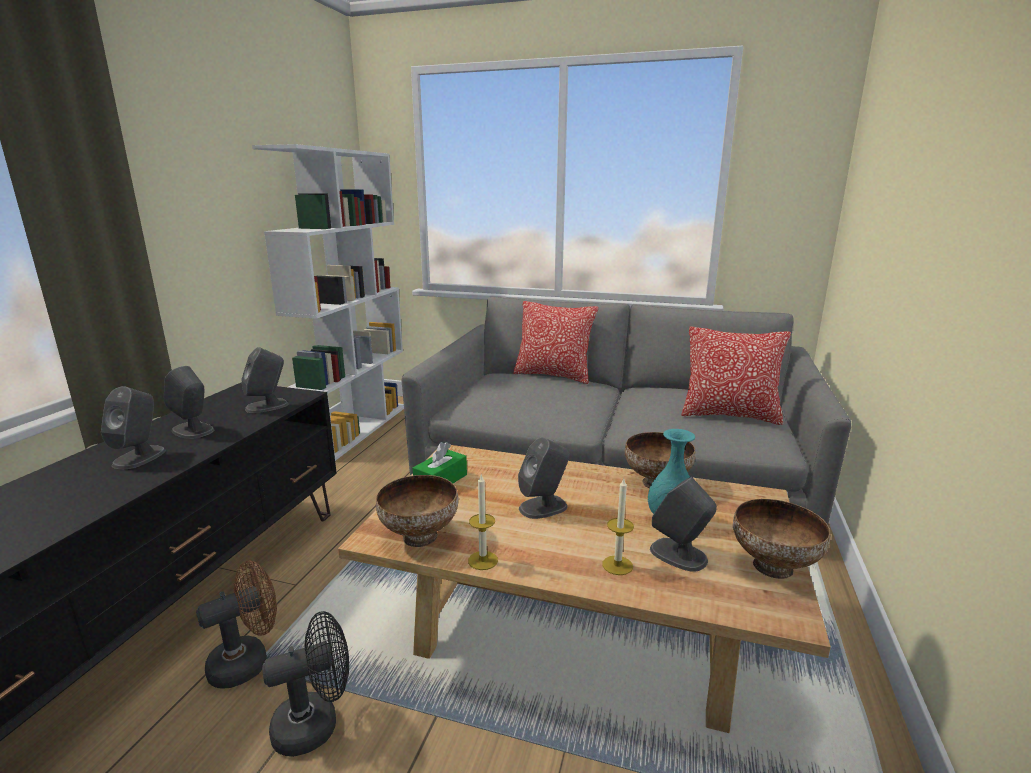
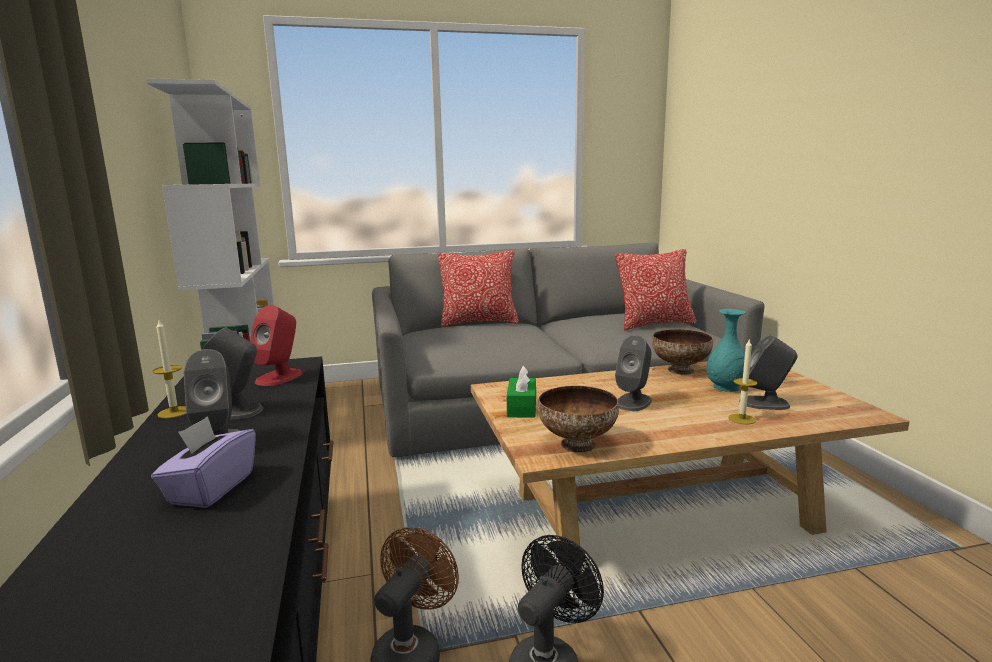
camera: 30 degrees left, 5 degrees down
grey speaker [241,347,288,413] -> red speaker [250,305,303,386]
candle [468,475,498,570] -> candle moved to [152,320,186,418]
bowl [733,499,830,579] -> none
none -> purple tissue box [151,416,256,508]

